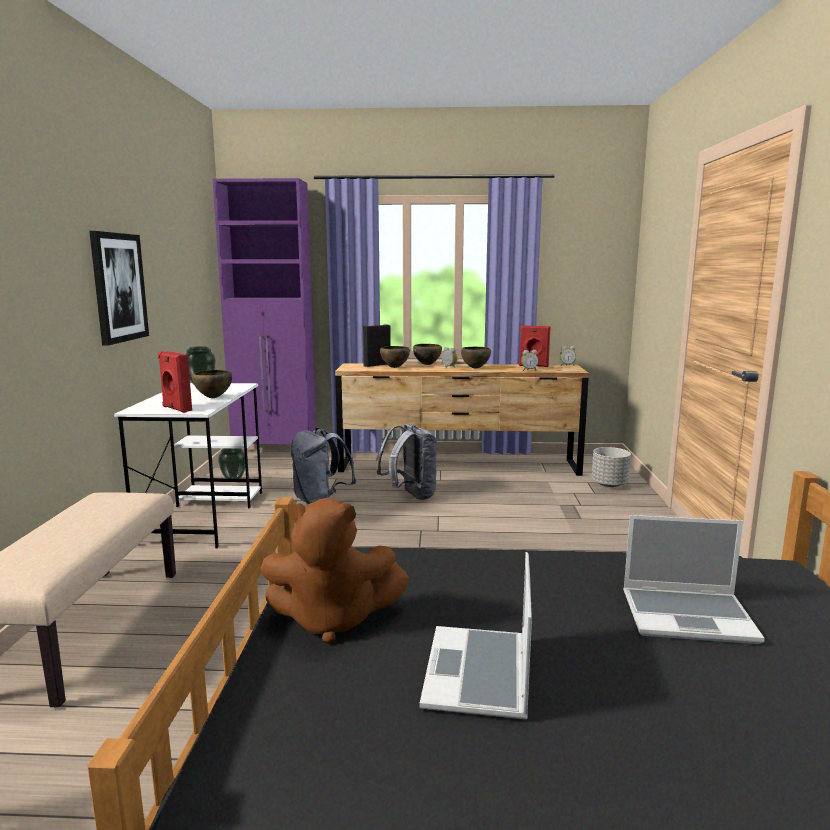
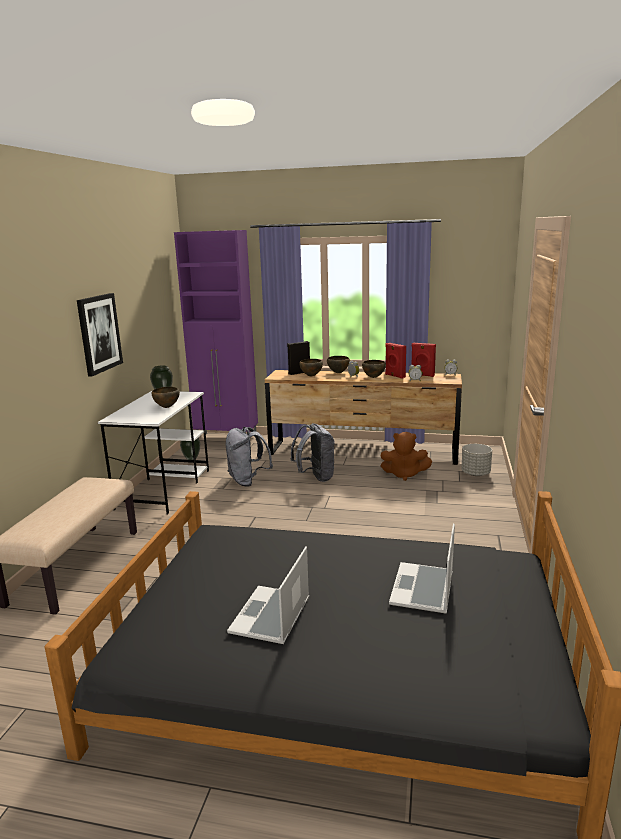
camera: 10 degrees right, 5 degrees up
red speaker [158,351,192,413] -> red speaker moved to [385,343,406,379]
brown plush toy [260,498,409,644] -> brown plush toy moved to [380,432,432,481]
laptop [623,515,765,644] -> laptop turned 90 degrees clockwise [389,523,455,613]

